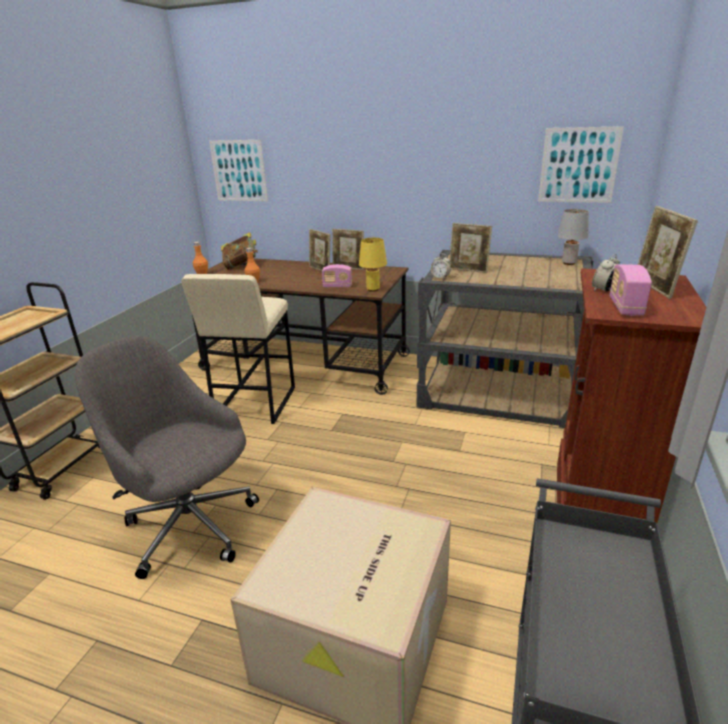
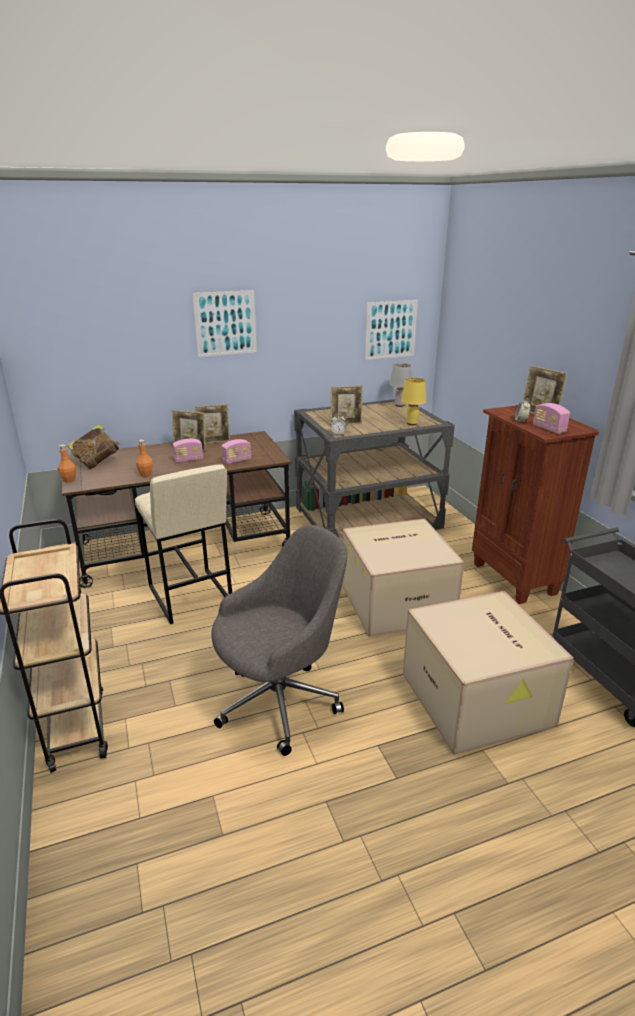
camera: 40 degrees left, 0 degrees up
grey office chair [75,336,259,579] -> grey office chair turned 150 degrees clockwise [211,525,347,756]
picture [209,140,268,201] -> picture moved to [192,290,257,357]
yellow table lamp [359,238,387,292] -> yellow table lamp moved to [401,378,426,425]
none -> radio [173,439,203,462]
none -> cardboard box [342,519,464,637]

